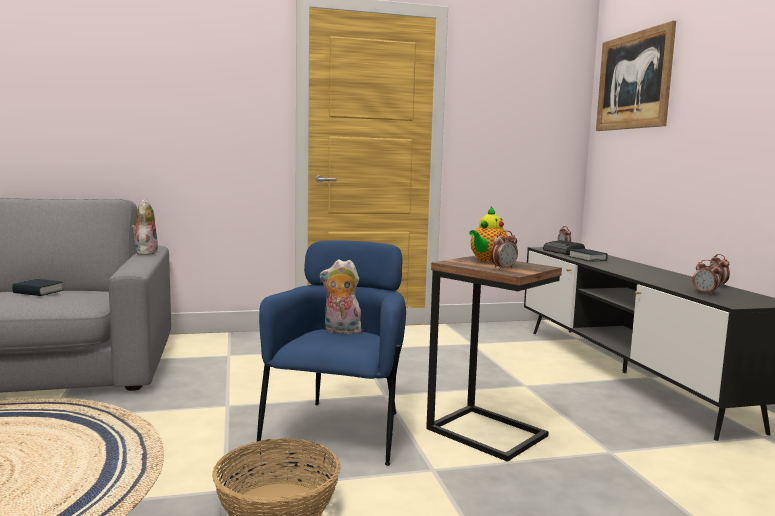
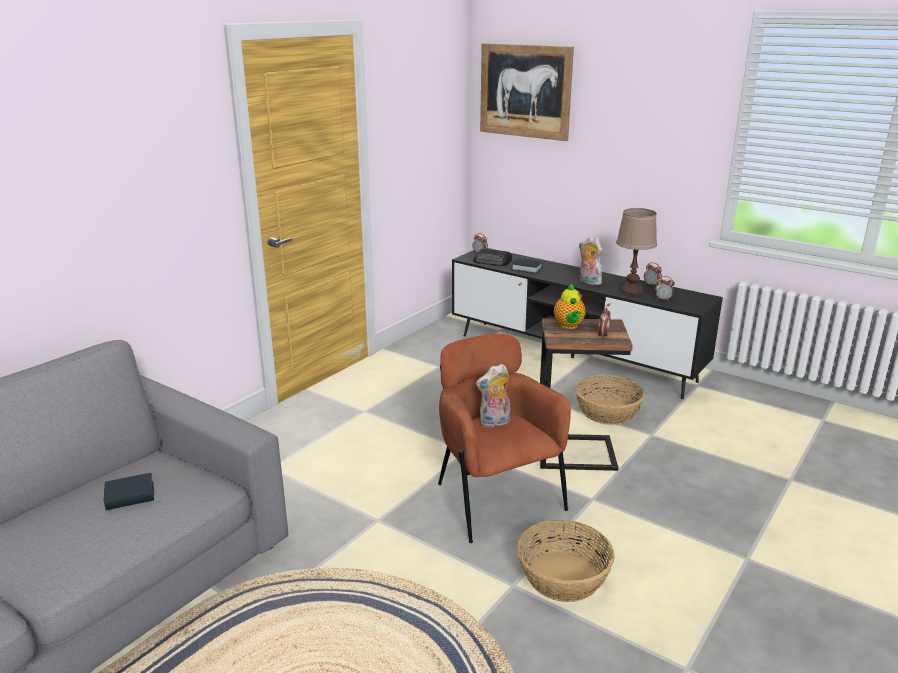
camera: 40 degrees left, 15 degrees up
plush toy [131,199,158,255] -> plush toy moved to [579,236,603,285]
blue armchair [257,240,406,466] -> brown armchair [438,334,571,543]
none -> basket [575,375,645,425]
none -> brown table lamp [616,208,657,295]

